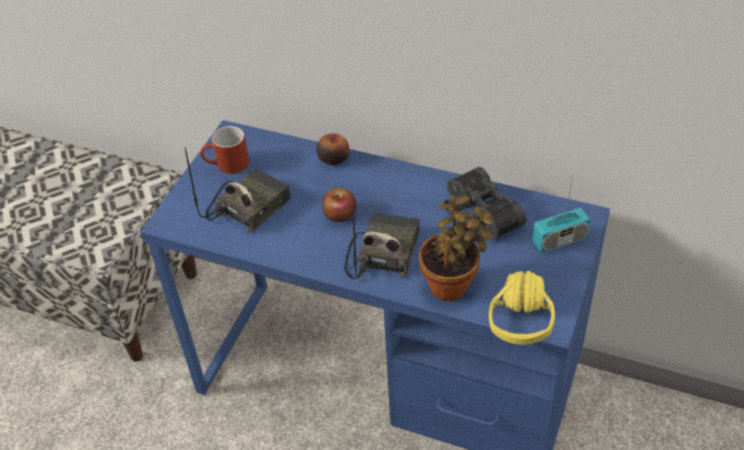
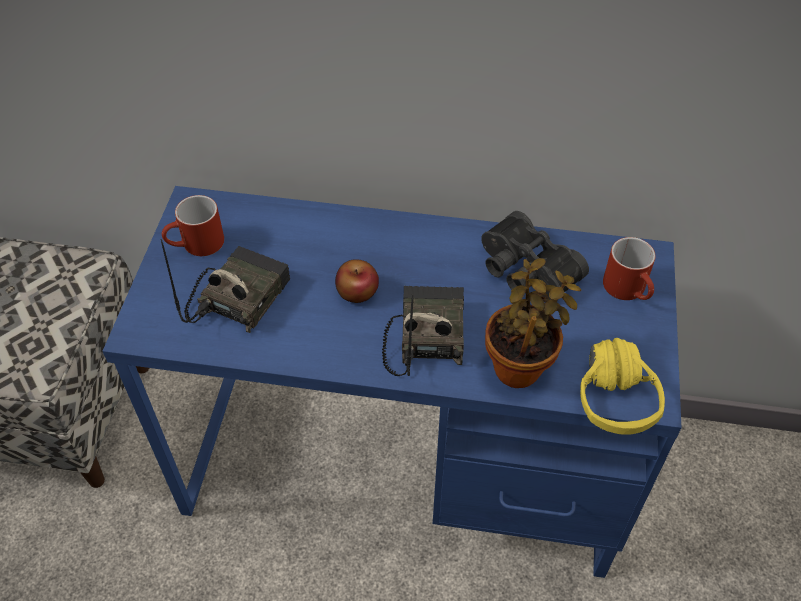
camera: 15 degrees left, 5 degrees up
apple [316,133,350,165] -> none
radio [532,174,591,253] -> red mug [603,237,656,300]

